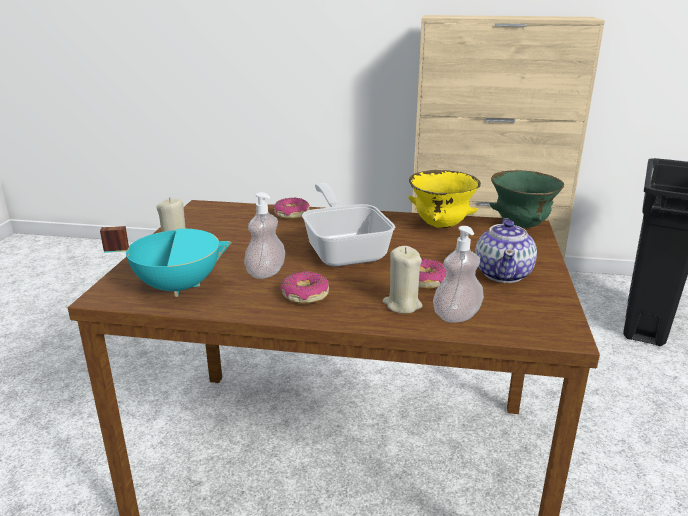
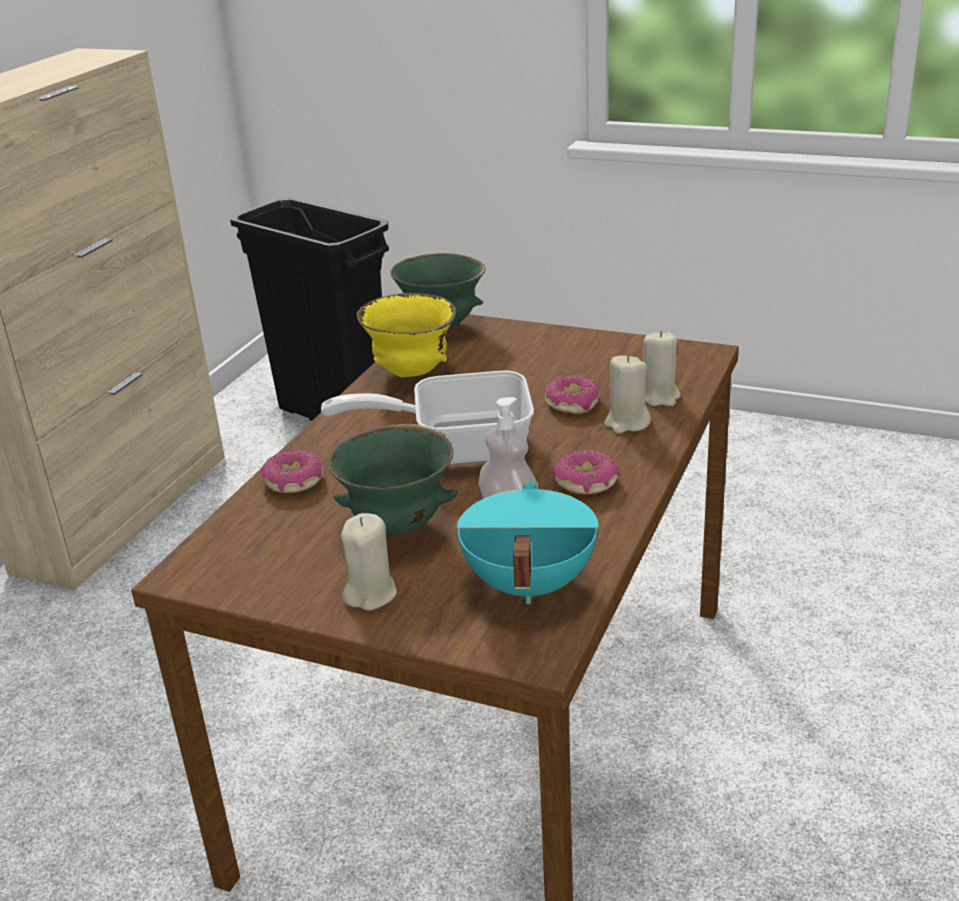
camera: 75 degrees left, 5 degrees up
soap dispenser [433,226,484,323] -> beige candle [643,331,680,406]
teapot [475,218,537,283] -> none
none -> green bowl [328,424,458,535]

